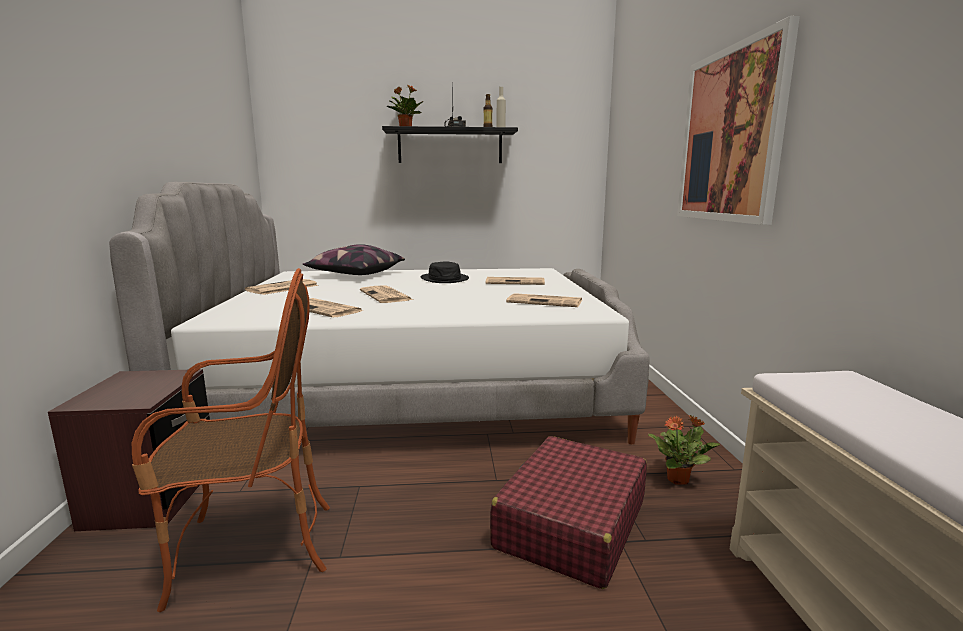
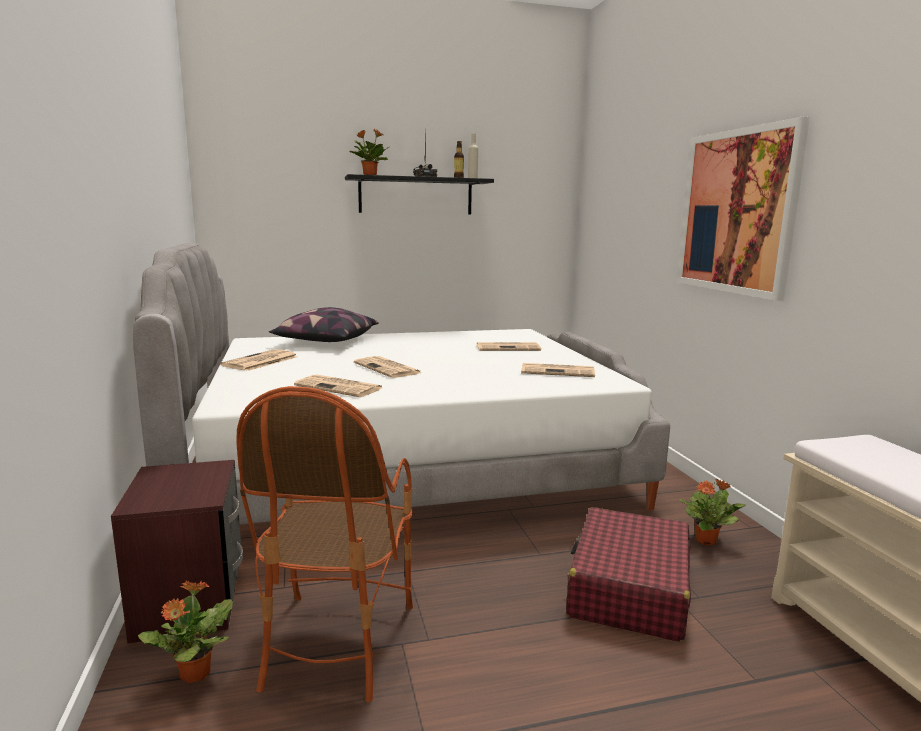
camera: 10 degrees left, 0 degrees up
armchair [132,268,330,612] -> armchair turned 120 degrees clockwise [236,386,413,702]
black hat [421,261,469,283] -> none
none -> potted plant [138,580,233,683]

